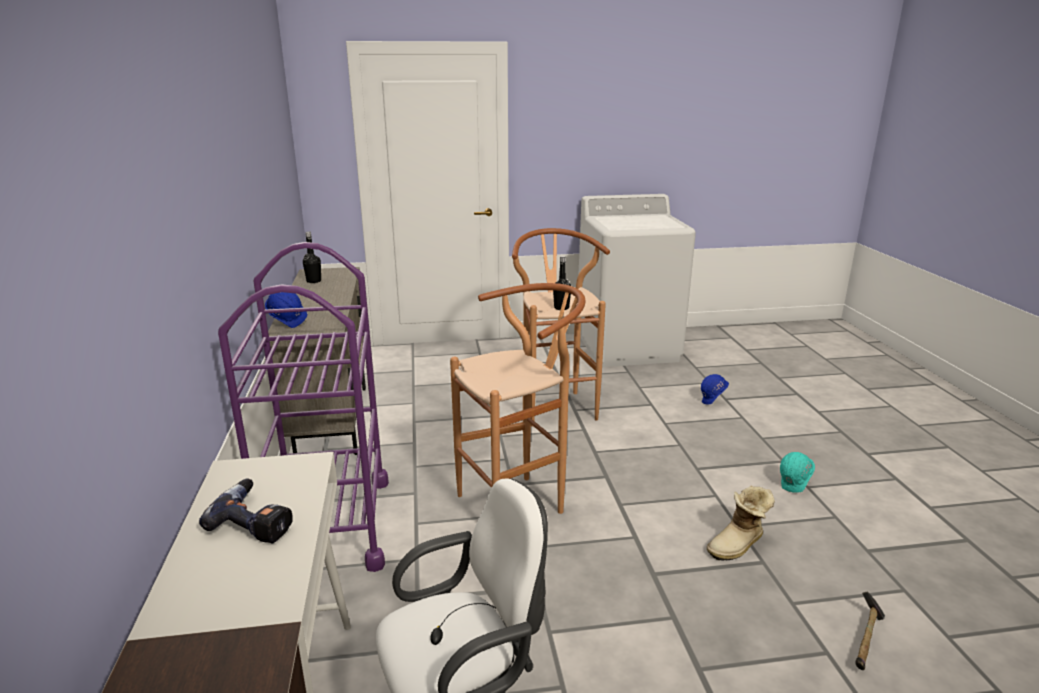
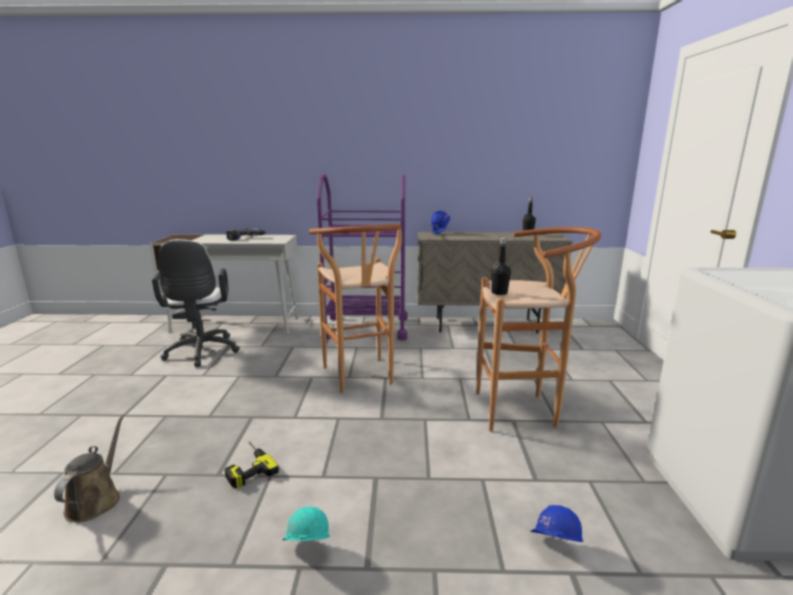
camera: 100 degrees right, 5 degrees down
boot [707,485,775,561] -> power drill [225,441,279,489]
hammer [855,591,885,670] -> brown watering can [54,414,125,522]

